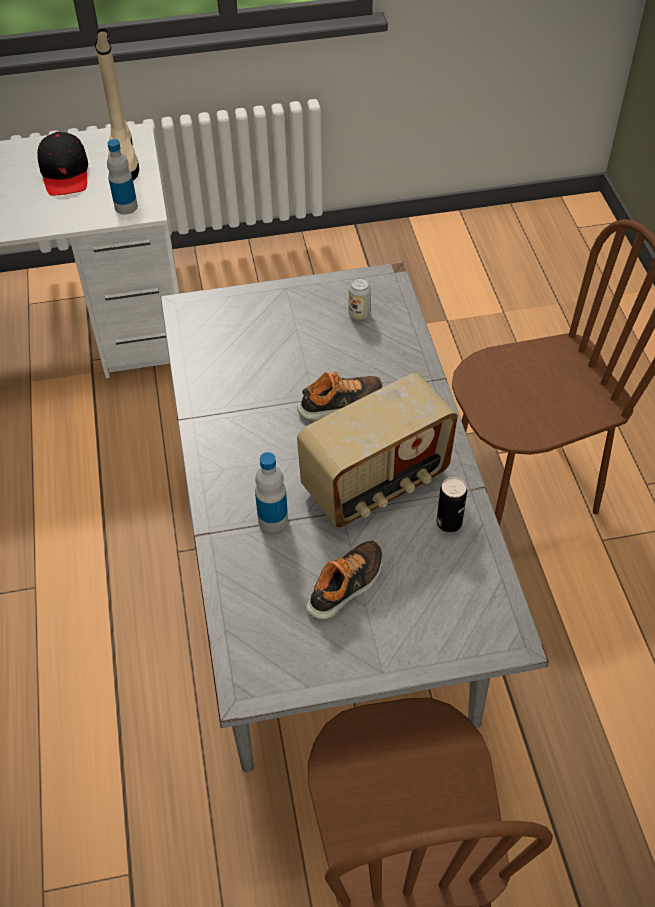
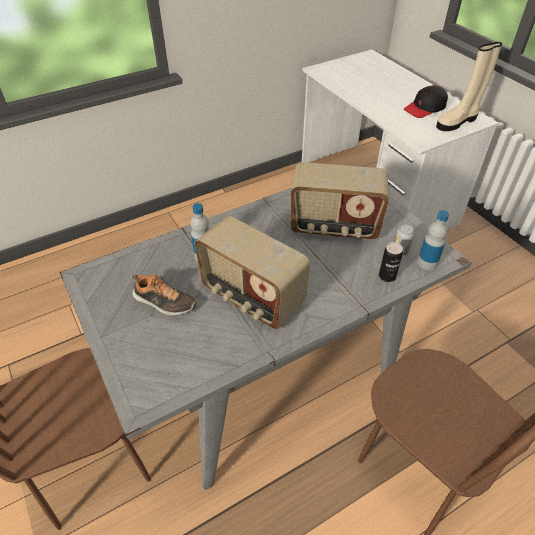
camera: 70 degrees right, 5 degrees down
bottle [107,139,138,214] -> bottle moved to [417,210,449,270]
shoe [297,372,383,420] -> none
can [437,477,467,532] -> can moved to [379,242,403,282]
none -> radio [291,162,389,240]

